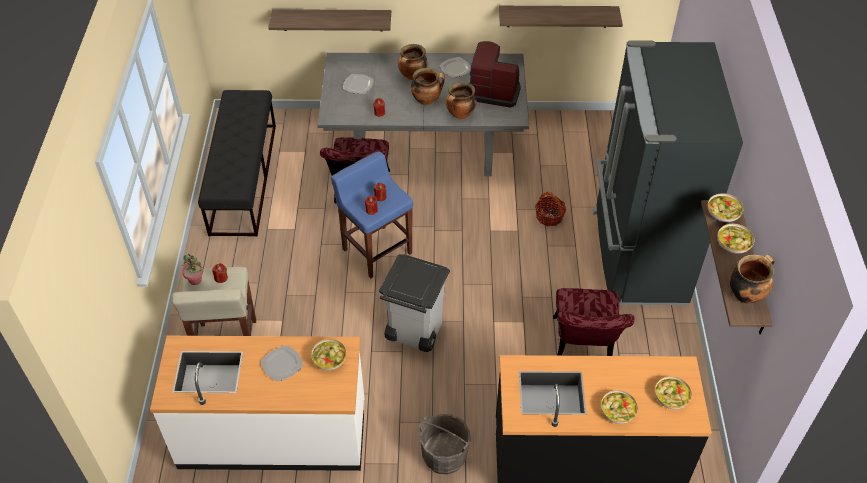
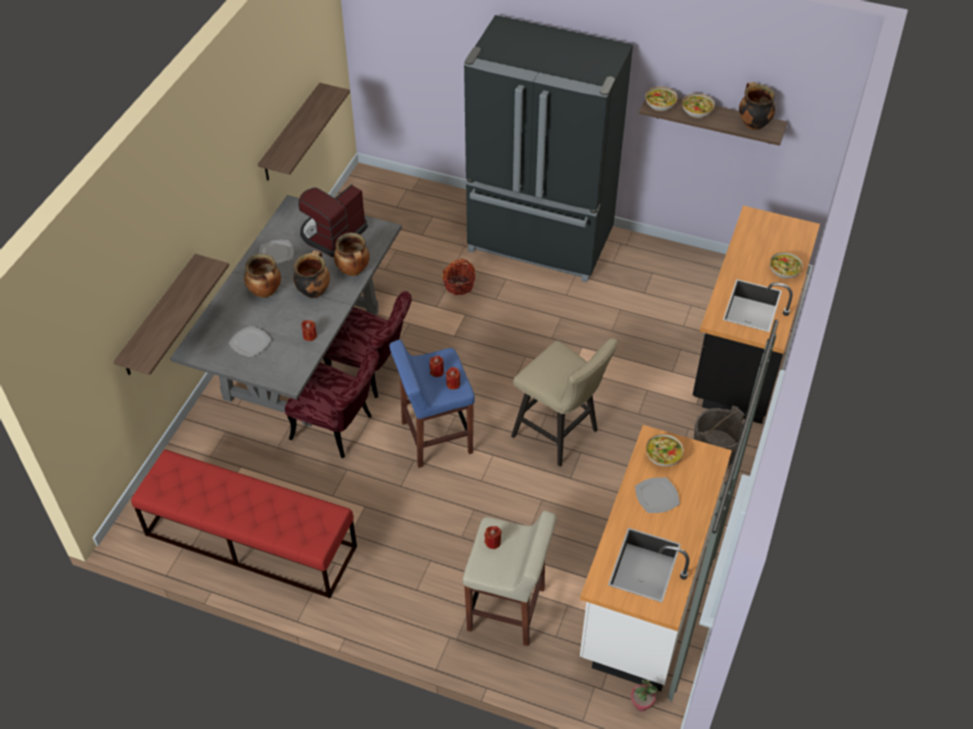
camera: 70 degrees left, 0 degrees up
potted plant [182,253,203,285] -> potted plant moved to [631,679,658,711]
black bench [198,90,276,236] -> red bench [131,450,357,598]
grey trash can [379,254,450,352] -> beige stool [511,338,618,466]
red chair [553,288,635,356] -> red chair moved to [323,291,412,398]
bowl [655,376,692,409] -> none

